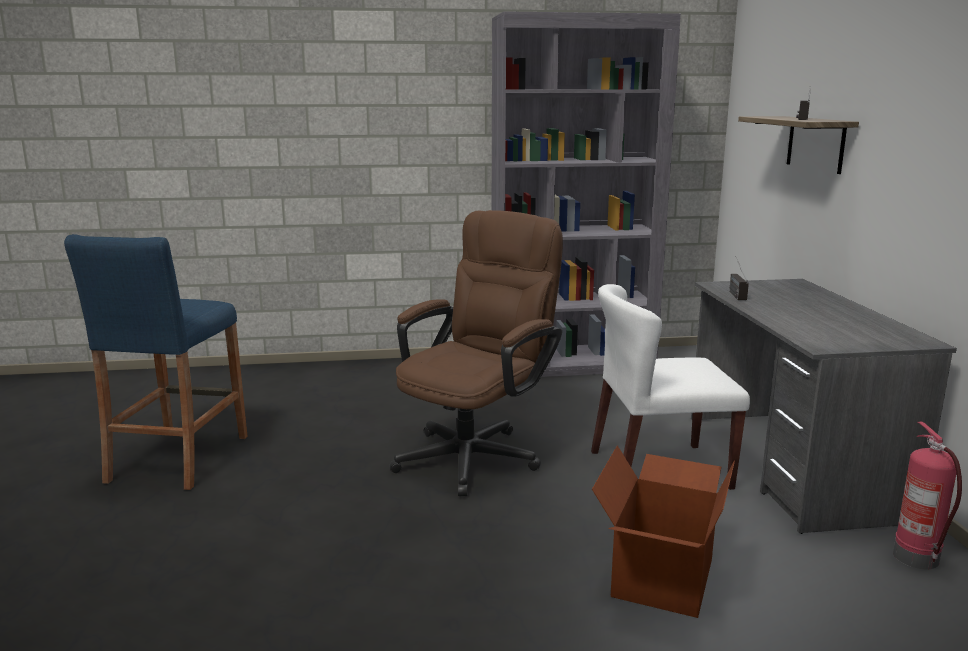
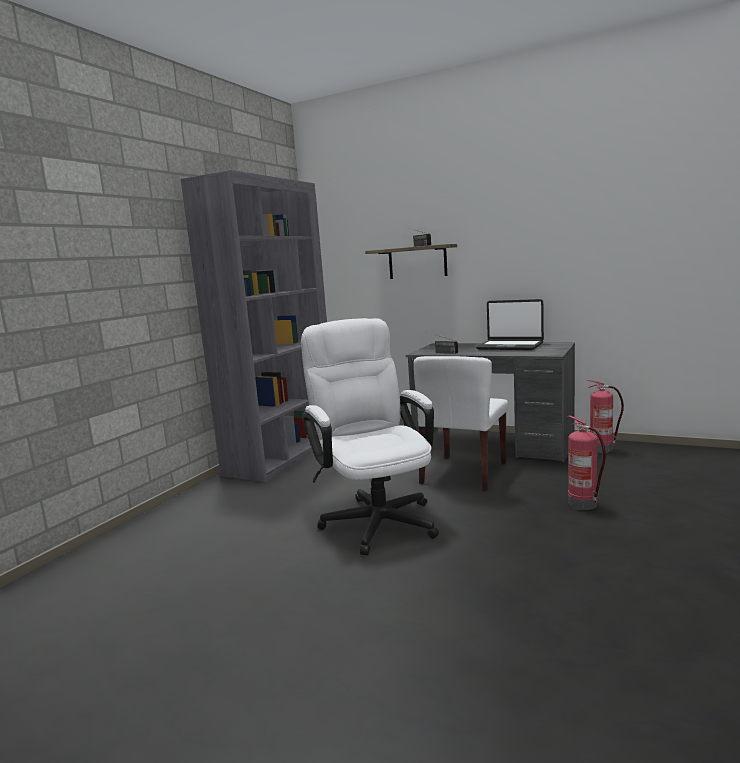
camera: 55 degrees left, 5 degrees down
blue stool [64,234,248,490] -> none
brown office chair [389,210,563,496] -> white office chair [301,318,439,555]
cardboard box [592,445,735,618] -> fire extinguisher [567,415,606,510]
none -> laptop [476,299,544,350]

